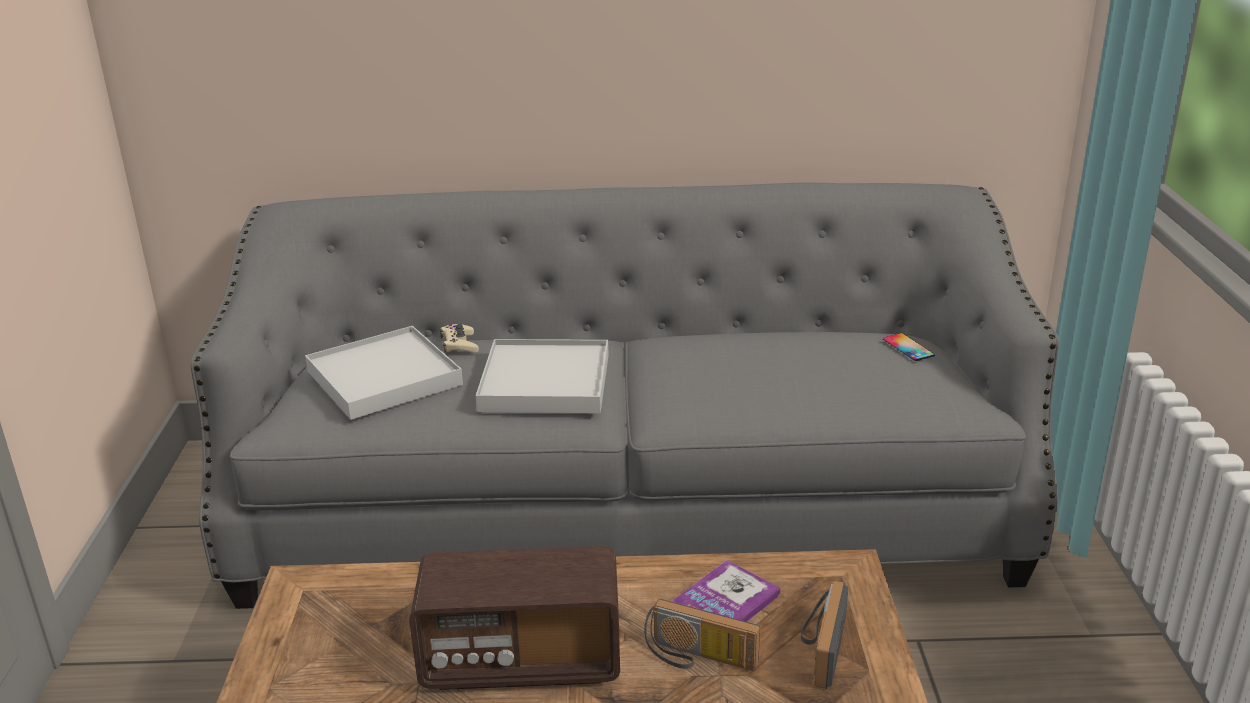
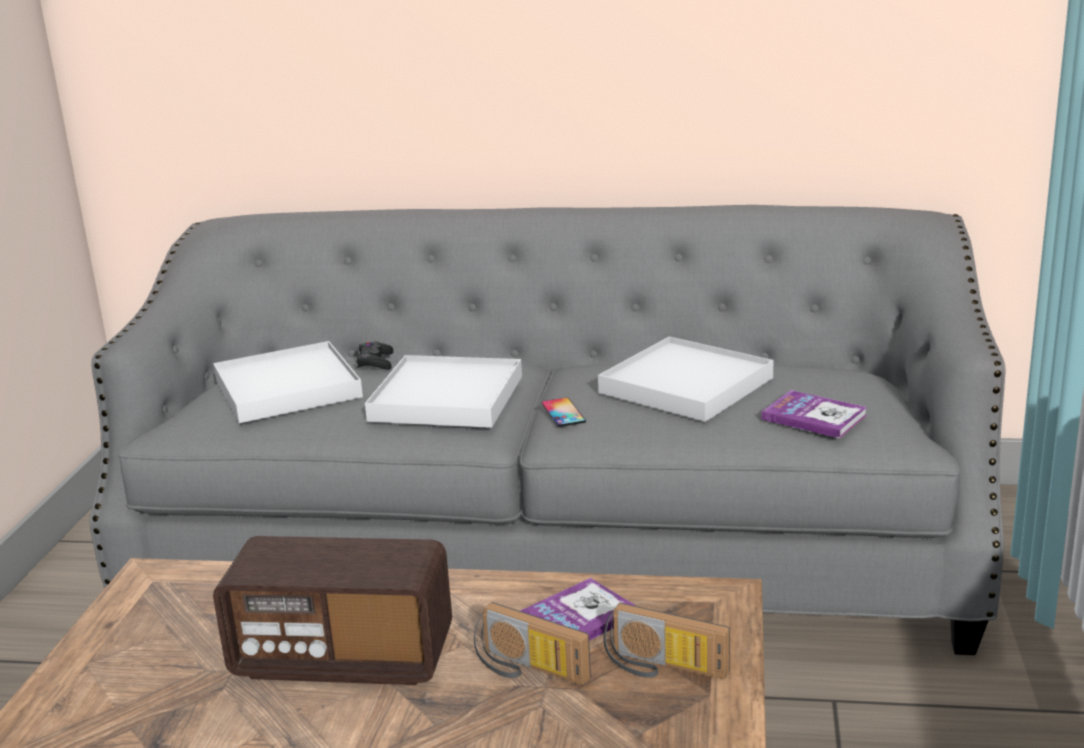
camera: 10 degrees right, 5 degrees down
beige game controller [440,324,479,353] -> black game controller [354,341,393,370]
radio [801,581,848,689] -> radio turned 90 degrees counterclockwise [604,603,730,679]
phone [883,333,935,361] -> phone moved to [542,397,586,427]
none -> white tray [598,336,773,422]
none -> book [761,390,867,438]

